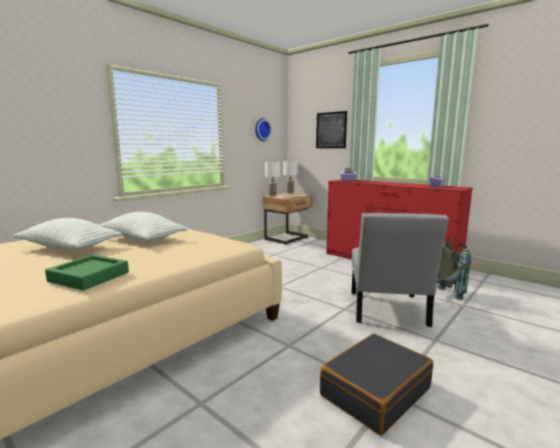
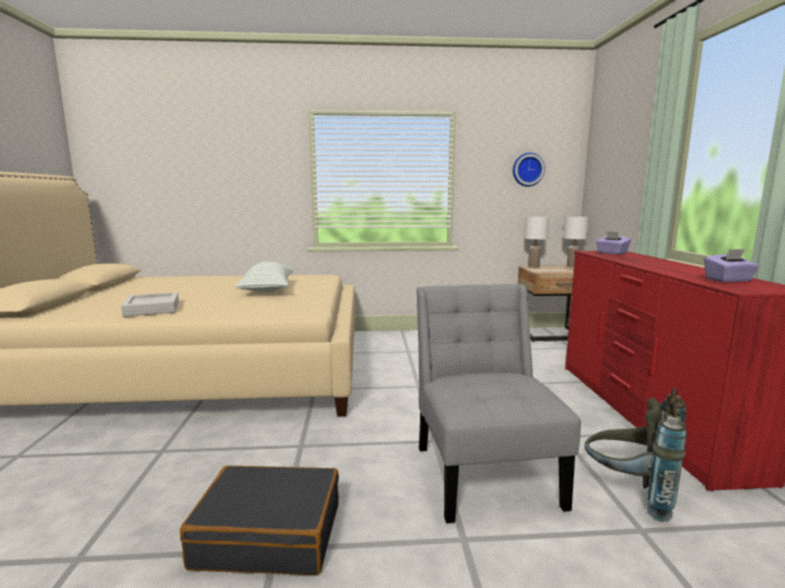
camera: 45 degrees right, 0 degrees up
pillow [13,218,122,251] -> none
green tray [45,255,129,290] -> grey tray [121,292,179,317]
picture [316,111,347,148] -> none
grey chair [351,213,449,327] -> grey chair turned 120 degrees clockwise [416,284,581,523]

